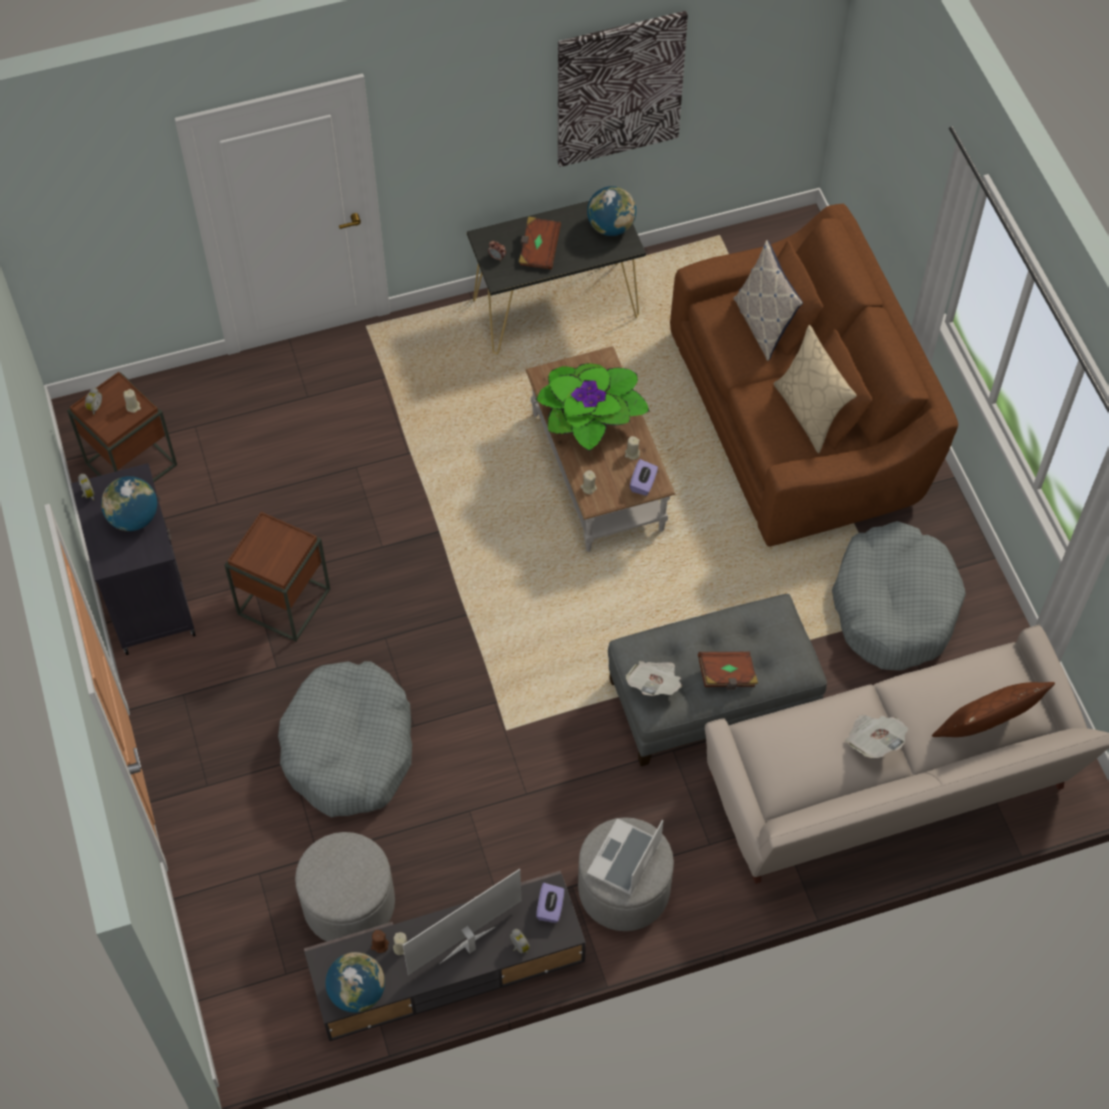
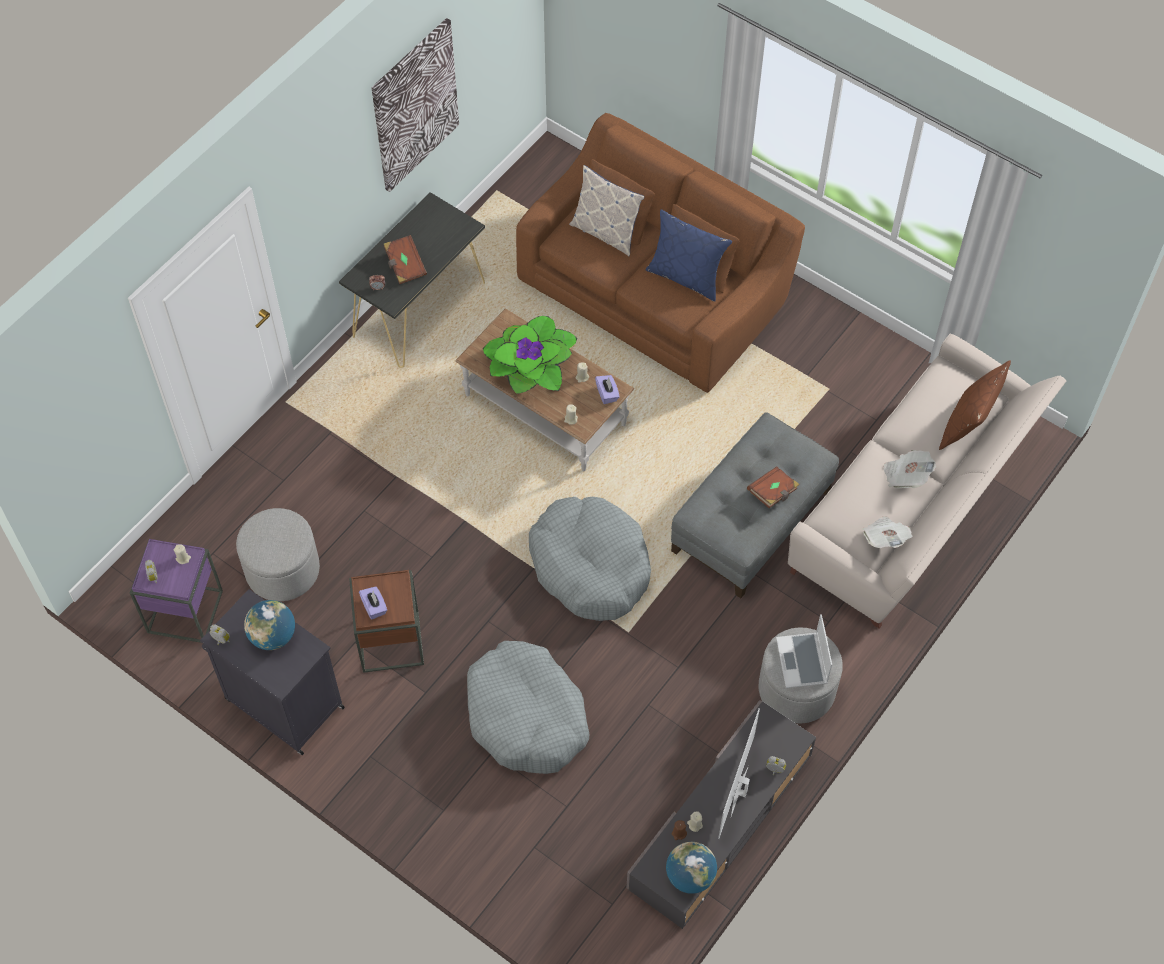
camera: 35 degrees left, 0 degrees up
brown side table [67,372,177,482] -> purple side table [130,539,223,643]
grey ottoman [295,832,395,942] -> grey ottoman moved to [236,508,320,601]
purple tissue box [536,883,564,923] -> purple tissue box moved to [359,586,387,619]
globe [587,186,636,236] -> none
newspaper [626,661,682,696] -> newspaper moved to [862,516,912,548]
beige pillow [774,325,857,453] -> blue pillow [645,209,732,302]
grey dog bed [832,521,966,671] -> grey dog bed moved to [529,497,651,621]

